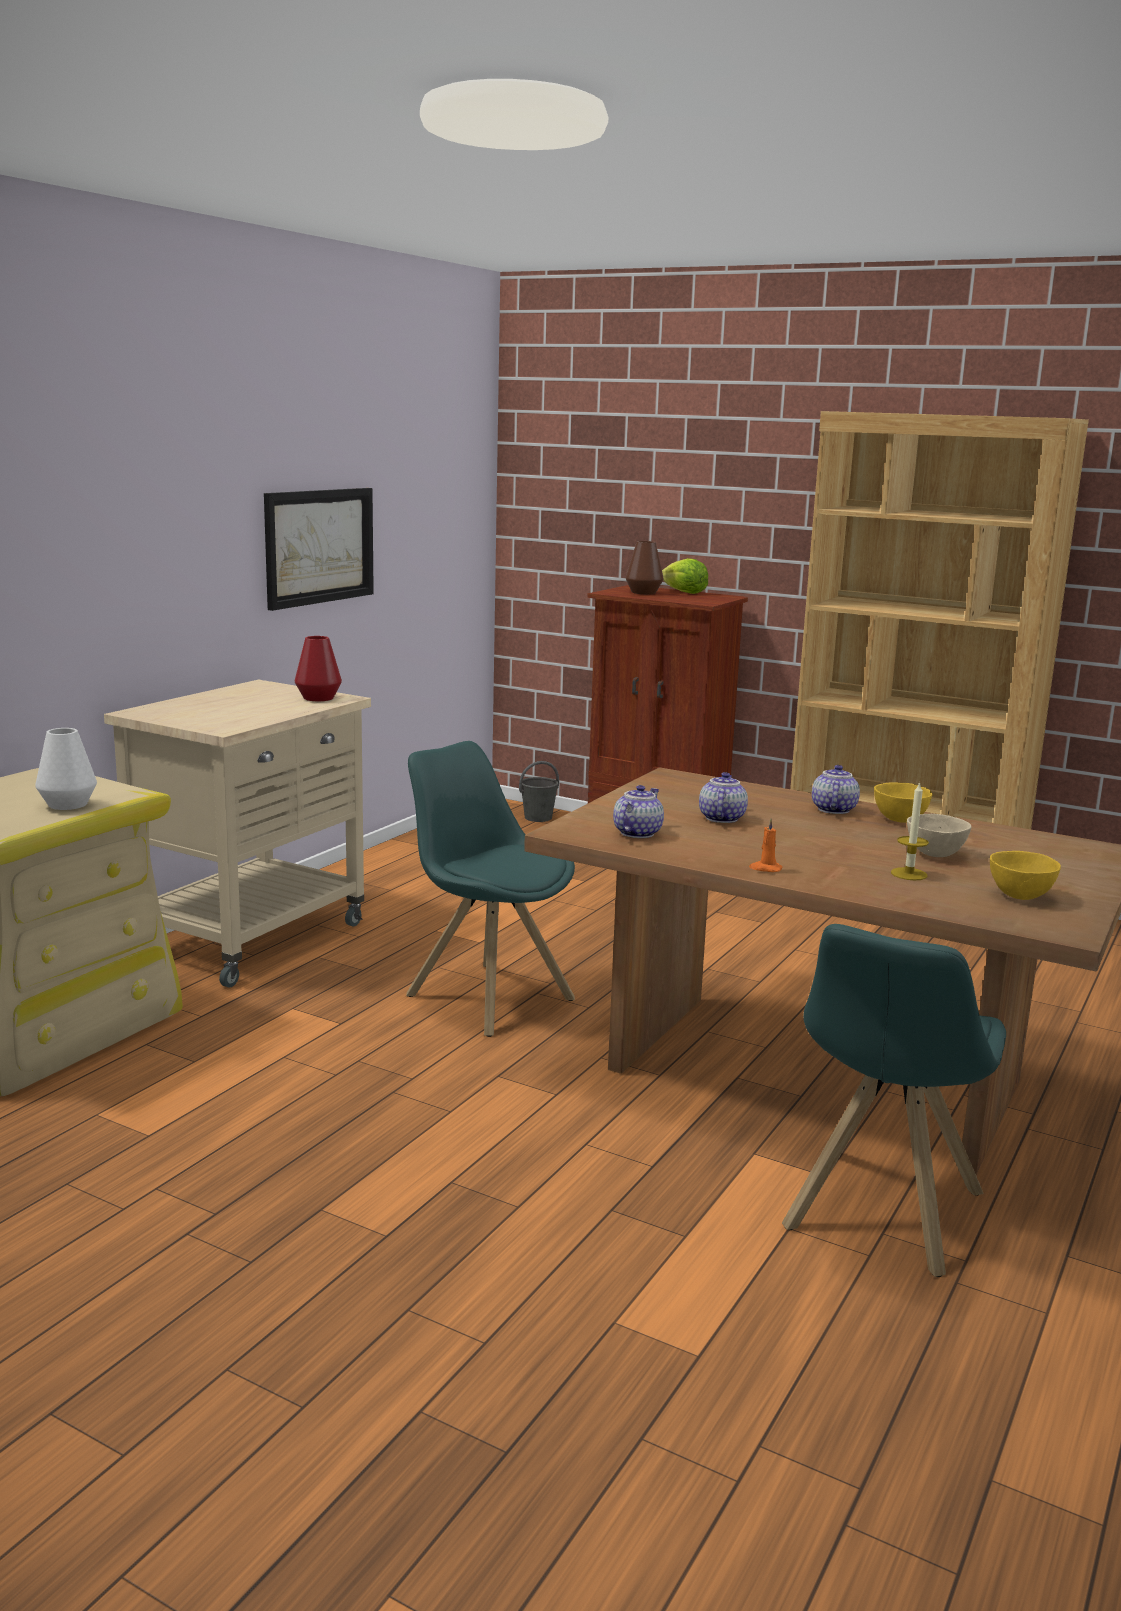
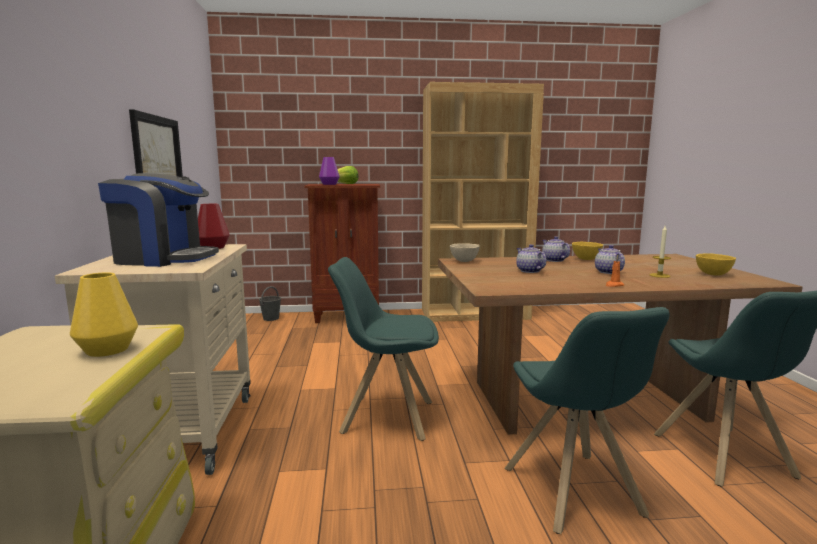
camera: 35 degrees left, 5 degrees down
white vase [35,728,97,810] -> yellow vase [70,272,138,357]
teapot [613,785,664,838] -> teapot moved to [595,245,625,274]
brown vase [625,541,664,594] -> purple vase [319,157,340,185]
beige bowl [907,814,972,857] -> beige bowl moved to [450,243,480,262]
none -> coffee machine [98,173,219,267]
none -> turquoise chair [504,307,670,534]

